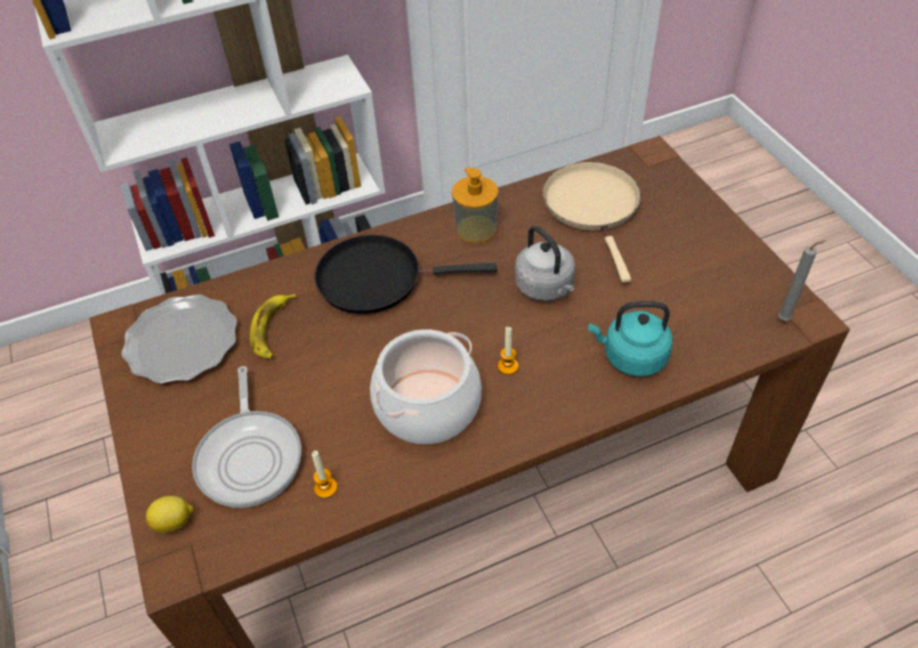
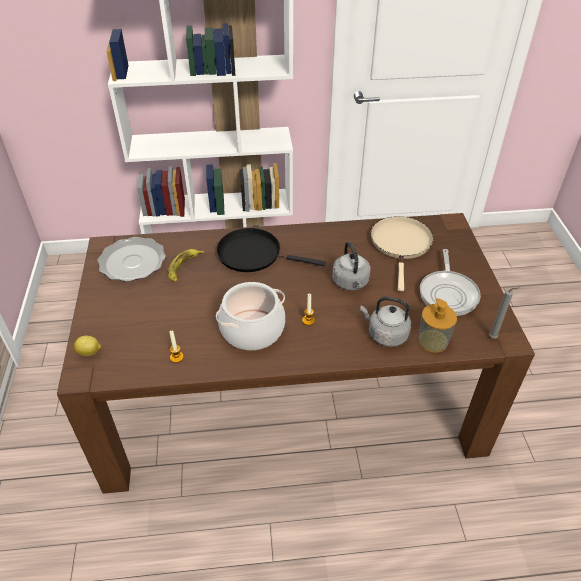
camera: 15 degrees right, 5 degrees down
frying pan [192,366,301,508] -> frying pan moved to [420,249,481,316]
soap dispenser [452,168,499,244] -> soap dispenser moved to [418,298,457,353]
turquoise kettle [588,301,673,377] -> grey kettle [360,297,411,347]

